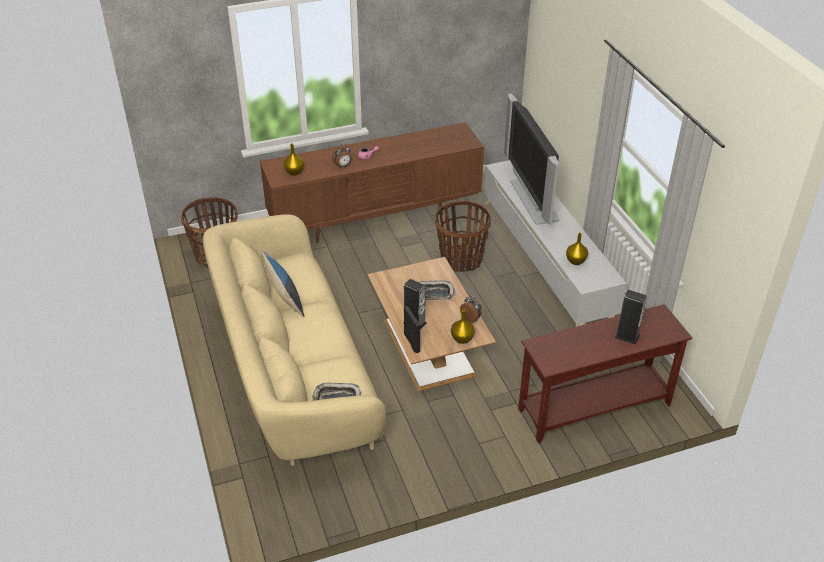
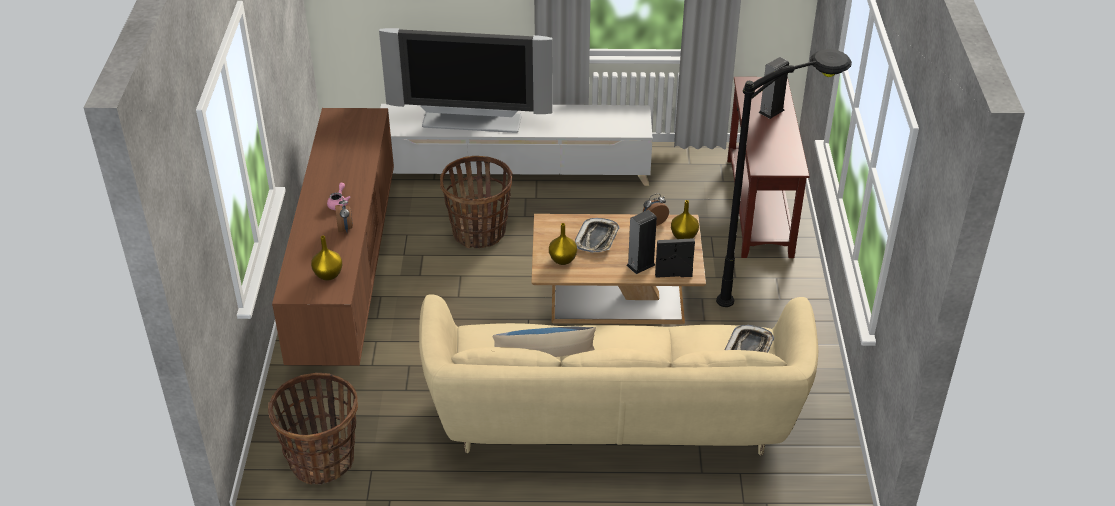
camera: 70 degrees left, 0 degrees up
yellow vase [566,233,588,265] -> yellow vase moved to [549,223,577,265]
none -> black floor lamp [716,49,852,307]

